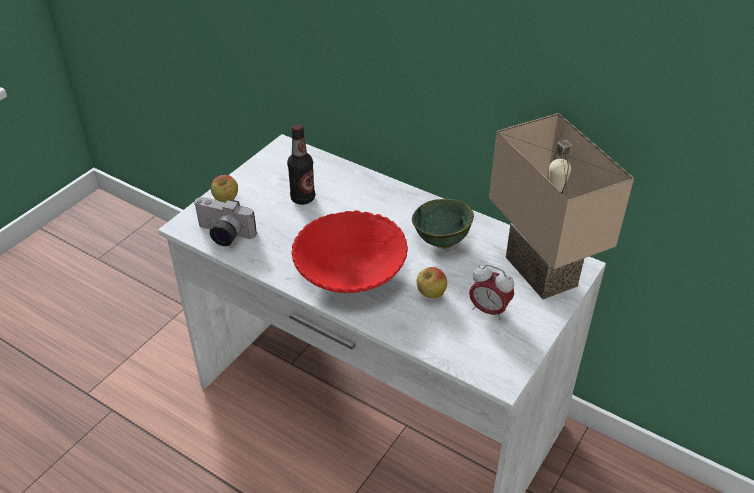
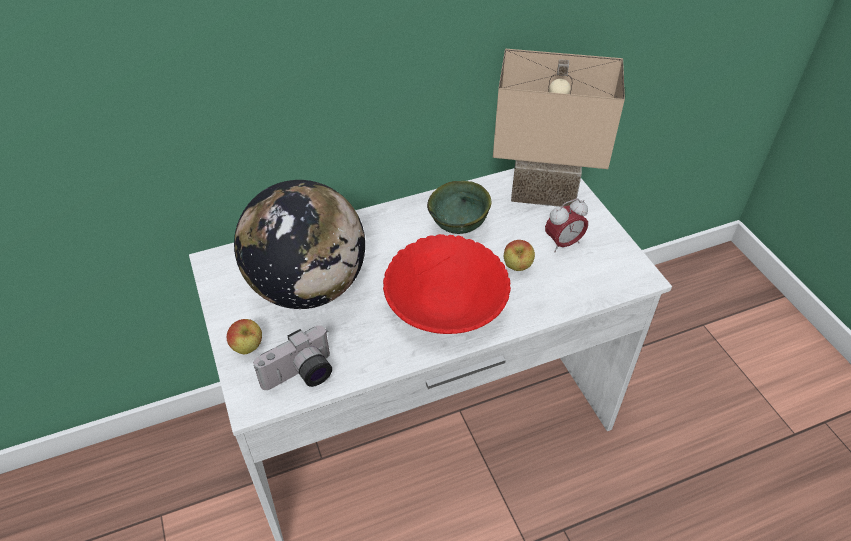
camera: 55 degrees left, 5 degrees up
bottle [287,124,315,205] -> globe [234,180,365,309]

